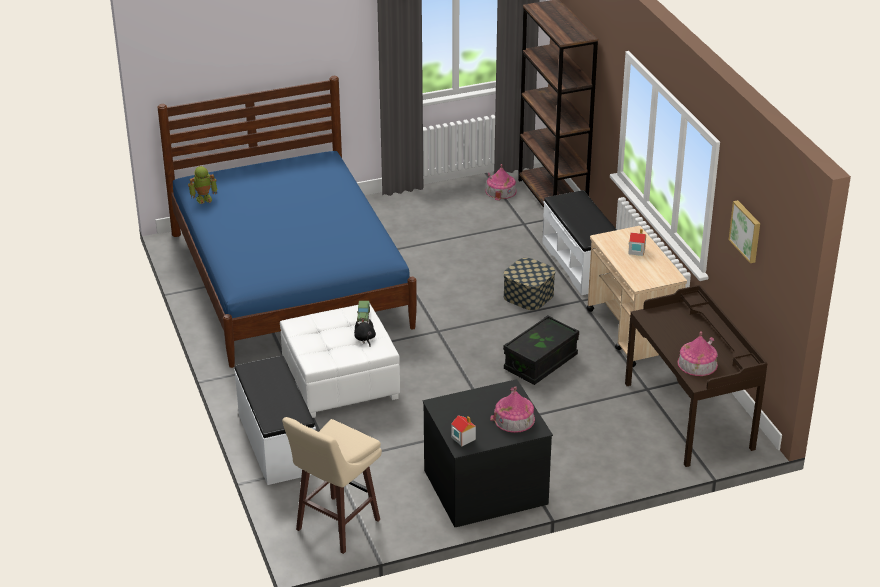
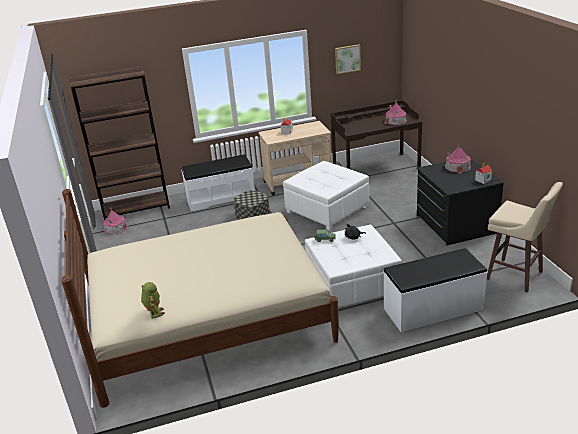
camera: 85 degrees left, 5 degrees down
blue bed [158,76,417,368] -> beige bed [61,189,339,408]
black storage box [503,315,579,385] -> white ottoman [283,161,369,231]

